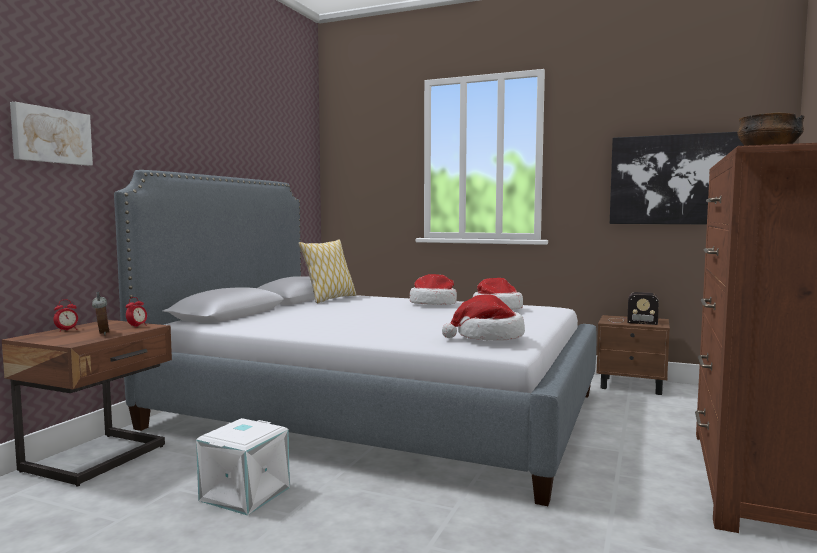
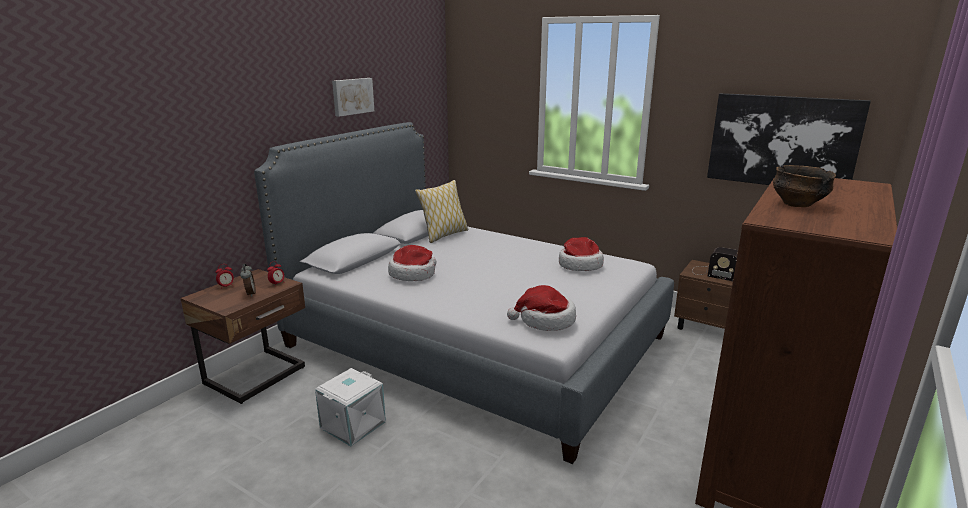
camera: 10 degrees right, 15 degrees up
picture [10,102,93,166] -> picture moved to [332,78,374,117]
hat [410,274,457,305] -> hat moved to [388,245,437,281]

